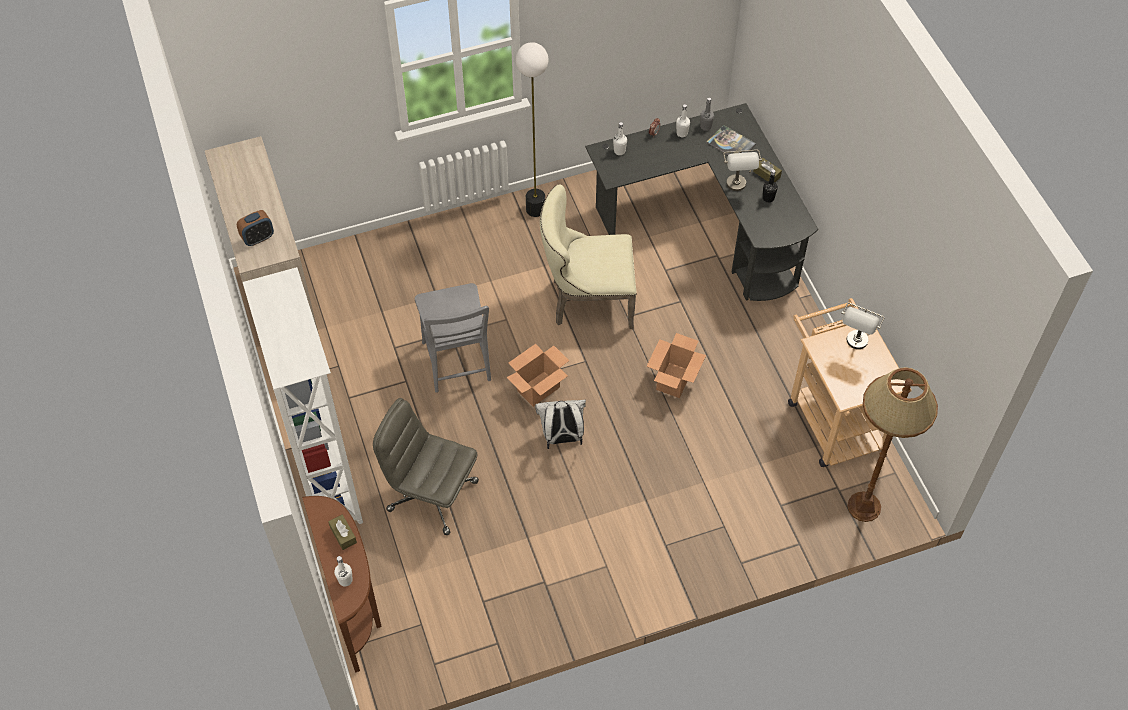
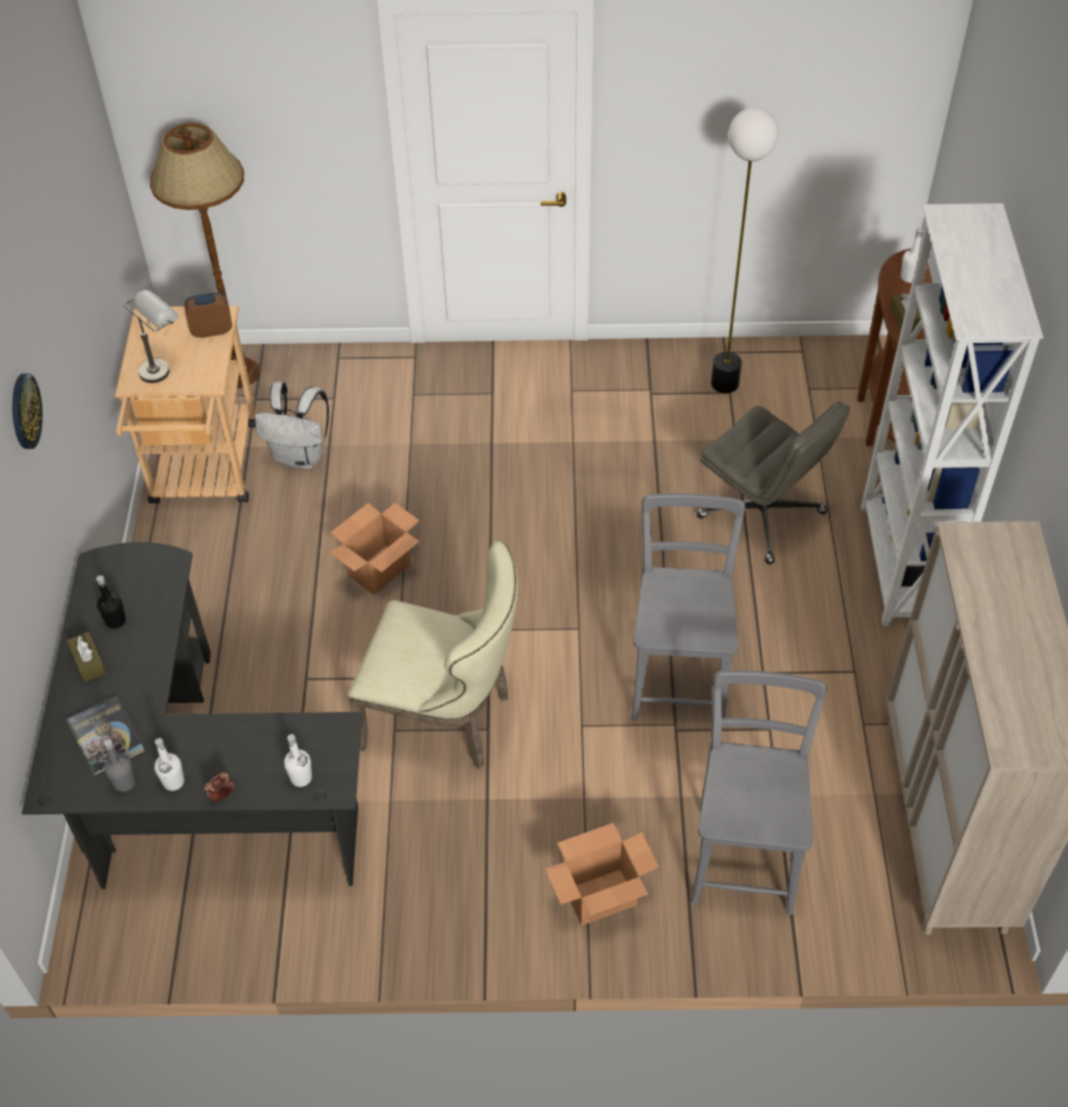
camera: 160 degrees left, 5 degrees down
alarm clock [237,210,274,246] -> alarm clock moved to [185,292,232,338]
cardboard box [507,344,569,407] -> cardboard box moved to [545,823,659,926]
floor lamp [516,42,548,217] -> floor lamp moved to [711,108,778,393]
white backpack [535,400,586,449] -> white backpack moved to [255,382,329,469]
grey table lamp [723,149,762,191] -> none
none -> wall clock [12,373,43,449]
none -> grey chair [691,670,827,915]

